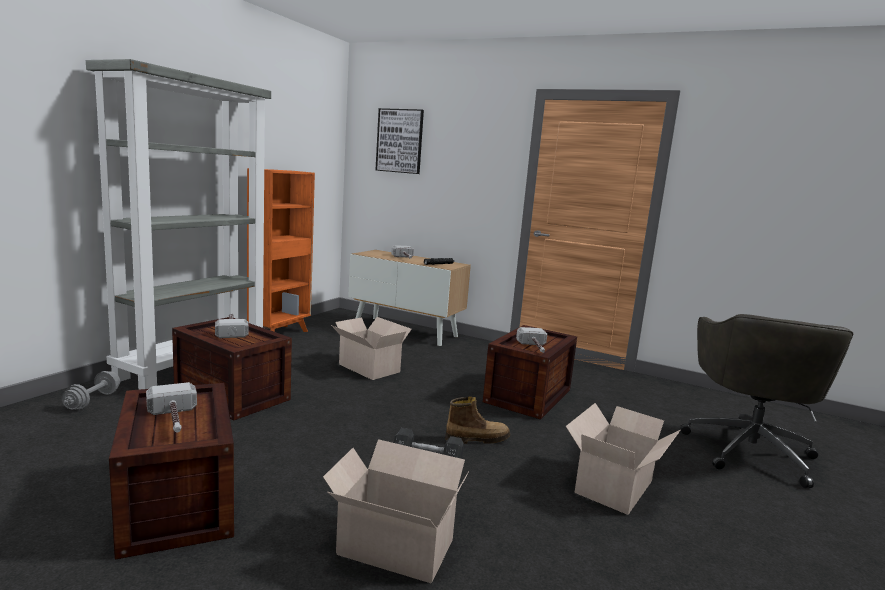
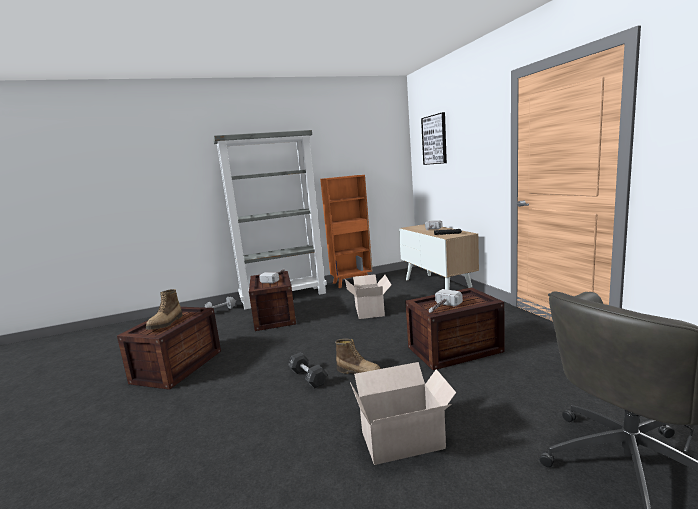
camera: 45 degrees right, 0 degrees up
hammer [146,382,197,432] -> boot [146,289,183,330]
cardboard box [323,439,469,583] -> none

